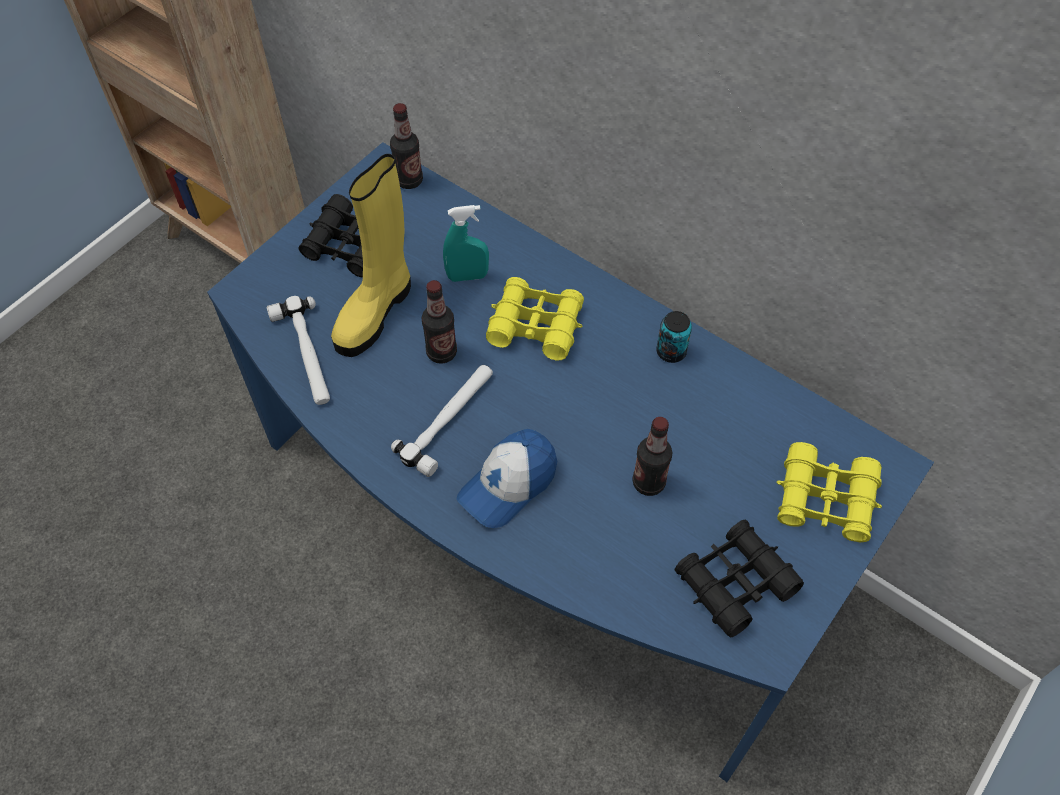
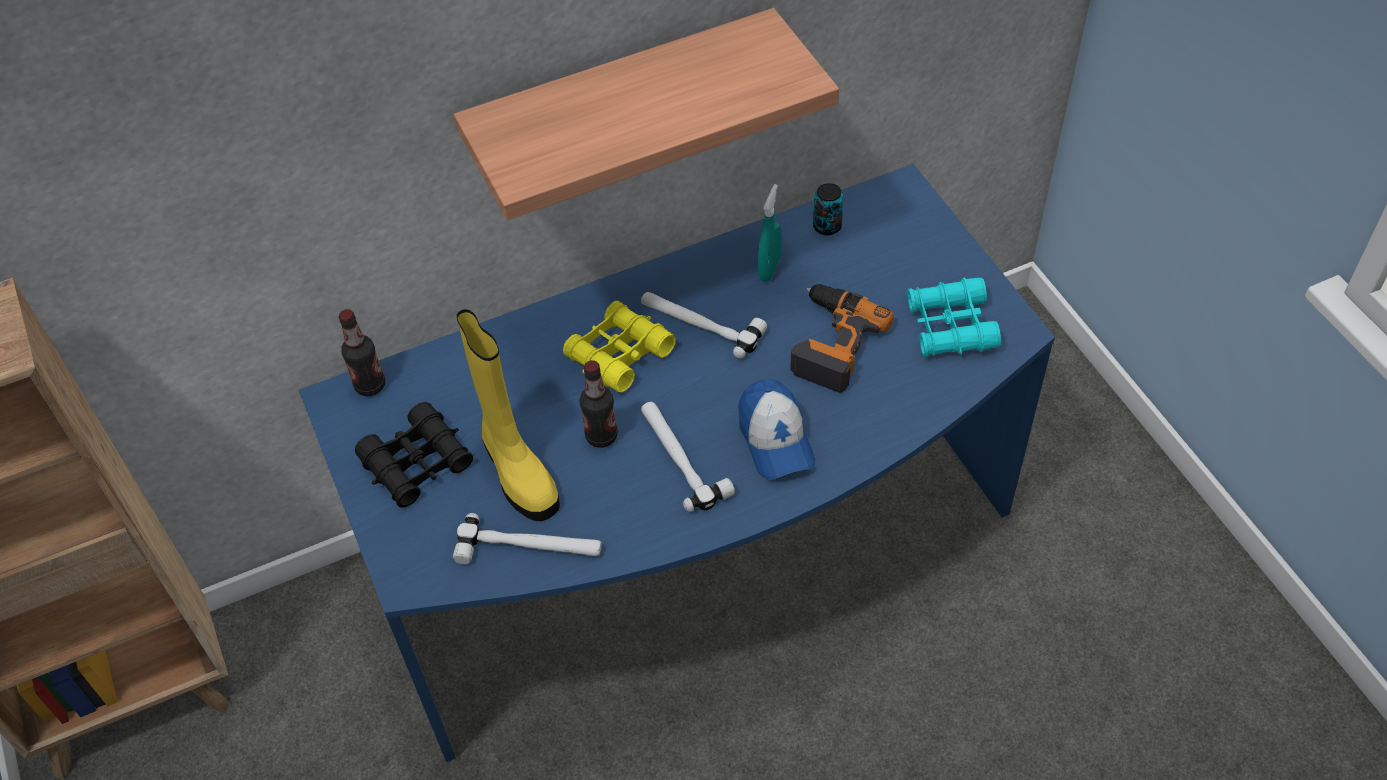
camera: 60 degrees left, 5 degrees down
turquoise spray bottle [443,205,489,282] -> turquoise spray bottle moved to [758,184,782,282]
bottle [632,417,673,496] -> power drill [790,284,894,393]
can [657,311,692,363] -> can moved to [813,183,844,235]
black binoculars [675,519,804,637] -> turquoise binoculars [907,278,1001,357]
yellow binoculars [777,442,882,542] -> none
none -> shelf [454,8,839,220]
none -> hammer [640,292,767,359]

